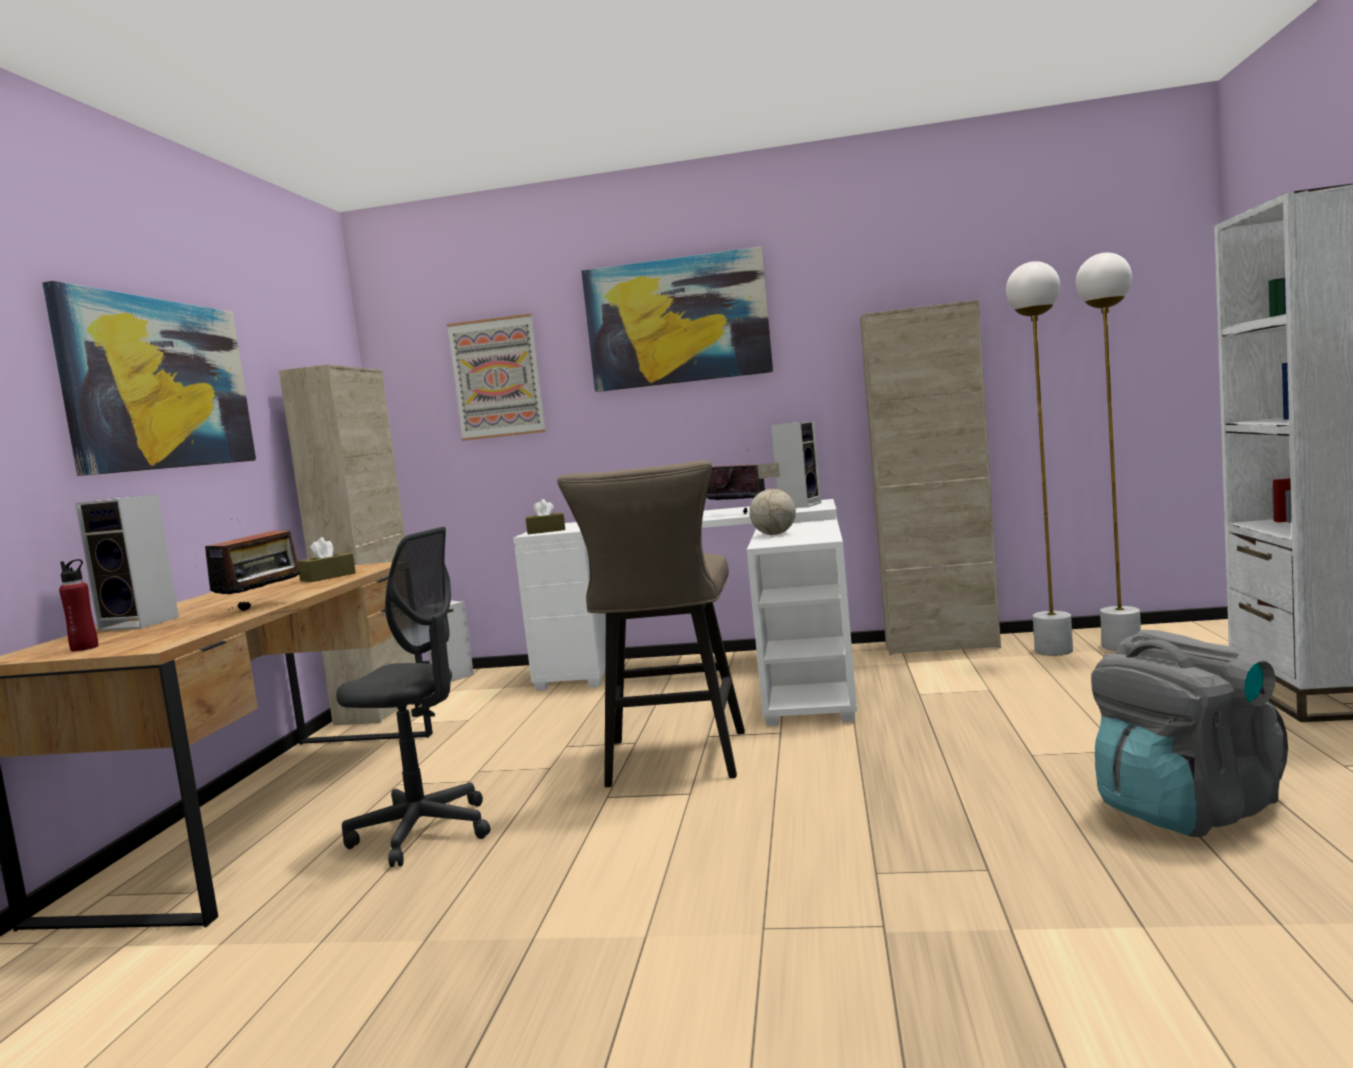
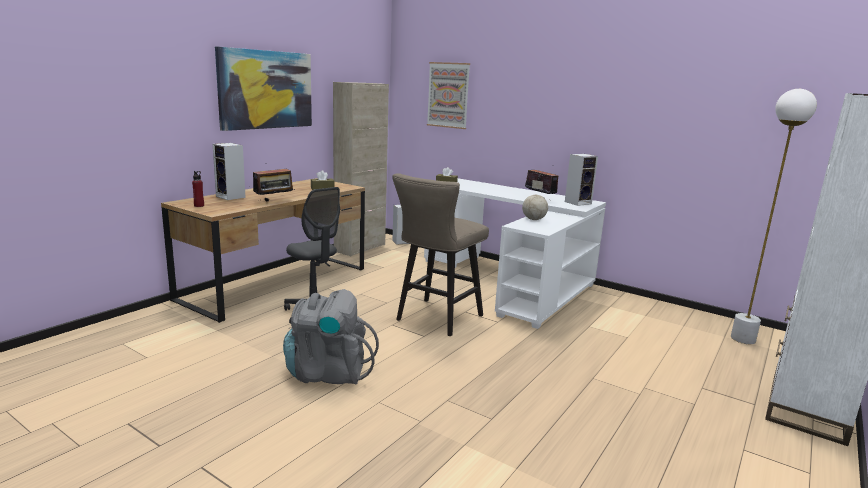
camera: 25 degrees right, 10 degrees up
picture [581,247,773,392] -> none
beige cabinet [860,300,1001,655] -> none
white floor lamp [1006,261,1073,656] -> none
grey backpack [1091,630,1288,837] -> grey backpack moved to [283,289,379,384]

